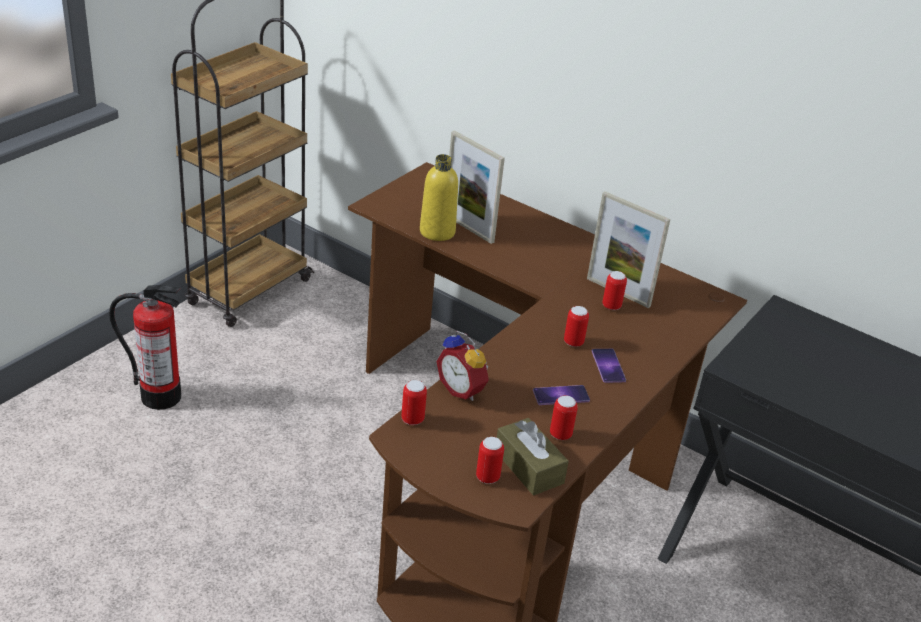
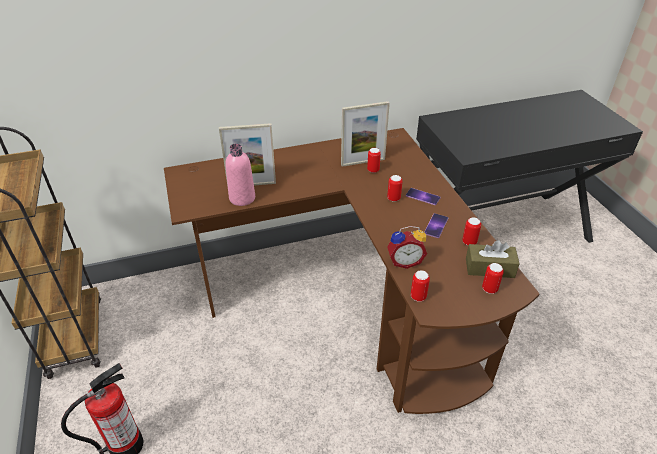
camera: 50 degrees left, 5 degrees up
yellow bottle [420,154,458,241] -> pink bottle [225,144,255,206]

